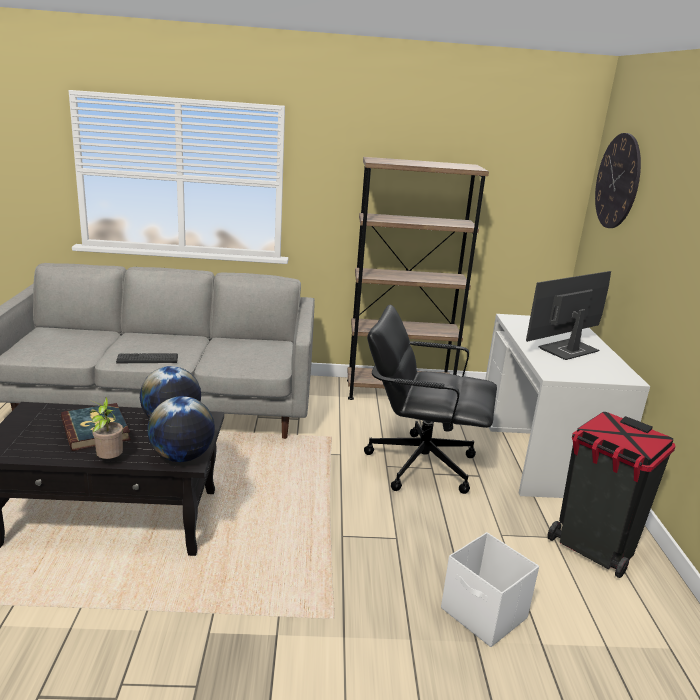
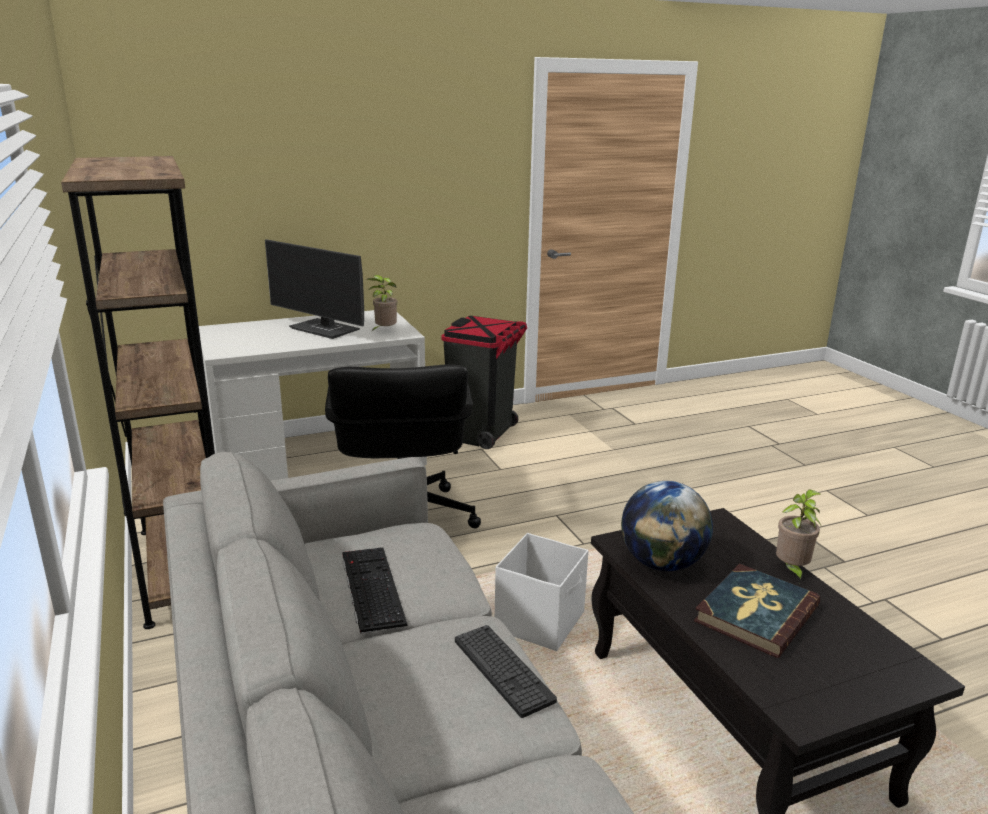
camera: 110 degrees left, 0 degrees up
globe [147,396,215,462] -> none
white storage box [441,532,539,647] -> white storage box moved to [495,533,588,651]
wall clock [595,133,641,228] -> none
none -> keyboard [342,548,407,634]
none -> potted plant [367,275,398,331]

